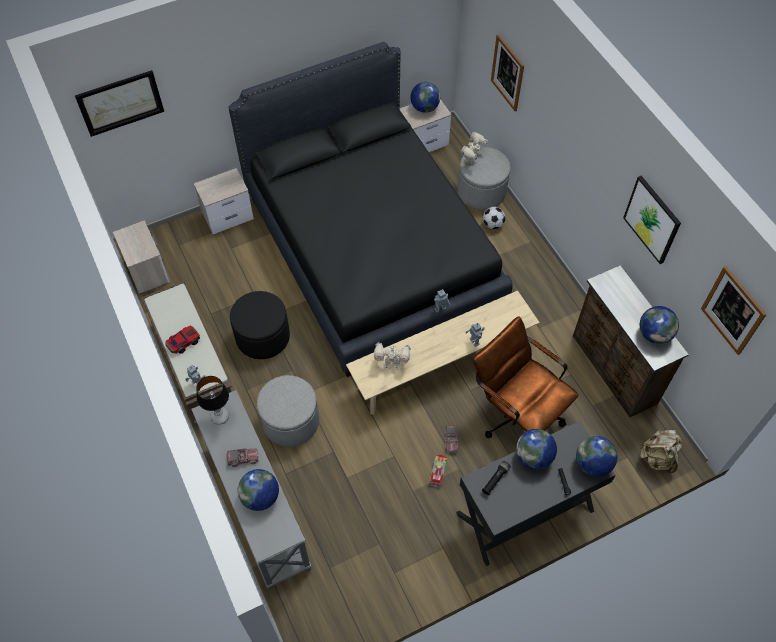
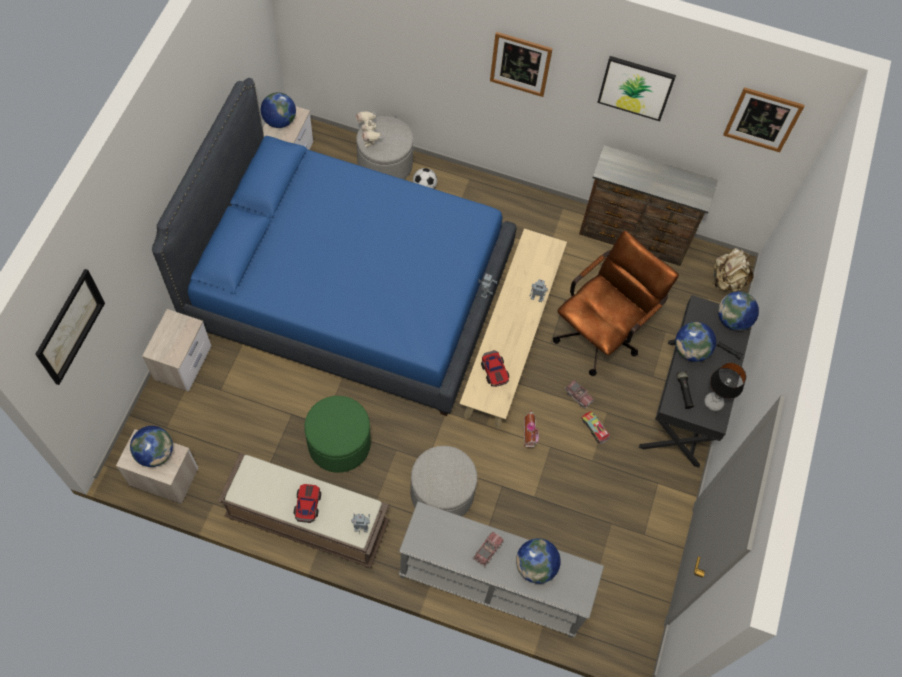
camera: 50 degrees left, 5 degrees up
table lamp [196,376,229,425] -> table lamp moved to [704,362,746,411]
black bed [228,42,513,377] -> blue bed [152,78,516,416]
black ottoman [230,291,290,359] -> green ottoman [304,396,371,473]
toy robot [374,342,411,369] -> toy car [481,350,509,387]
brown office chair [473,316,579,438] -> brown office chair turned 135 degrees clockwise [553,231,679,376]
picture [491,34,524,111] -> picture moved to [490,32,553,97]
globe [640,306,679,344] -> globe moved to [130,426,173,467]
none -> toy house [524,410,539,447]

